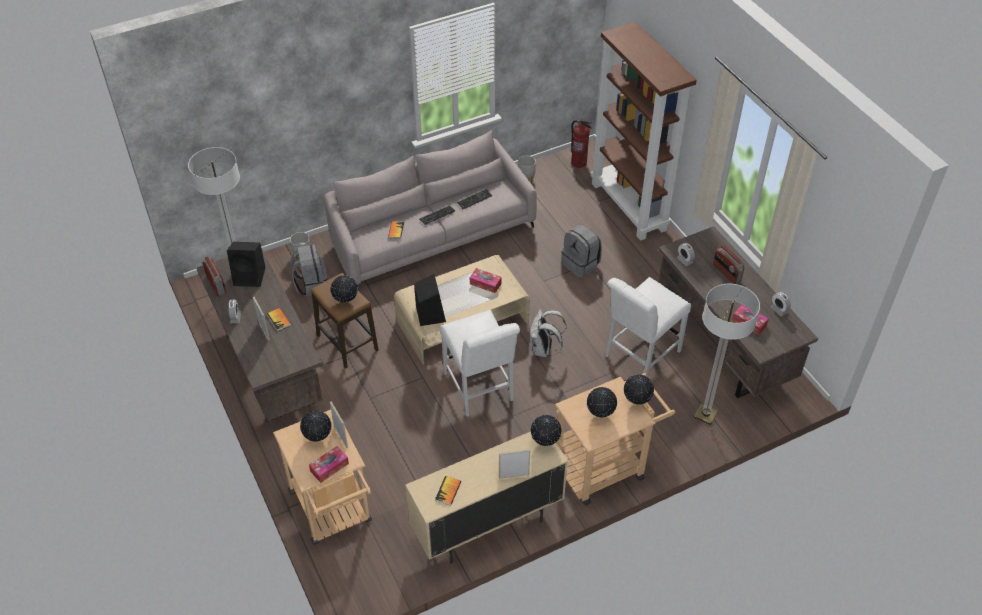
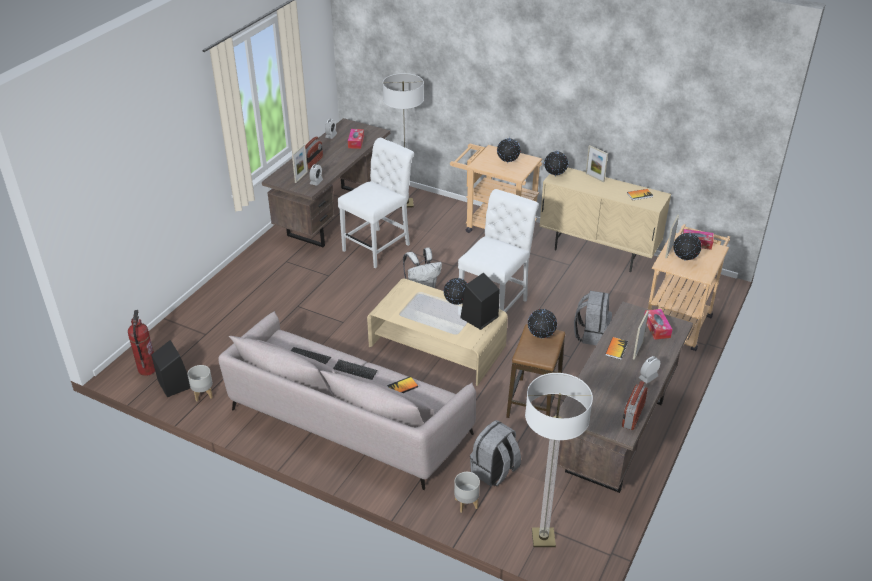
camera: 125 degrees left, 10 degrees down
black speaker [227,242,266,287] -> black speaker moved to [151,340,190,397]
tissue box [470,268,502,293] -> tissue box moved to [644,309,673,340]
grey backpack [562,224,602,278] -> grey backpack moved to [574,291,612,345]
brown bookcase [590,22,697,241] -> none
white chair [605,277,691,375] -> white chair turned 60 degrees counterclockwise [338,138,414,268]
globe [624,374,654,405] -> globe moved to [444,278,467,305]
none -> picture frame [292,144,308,183]

